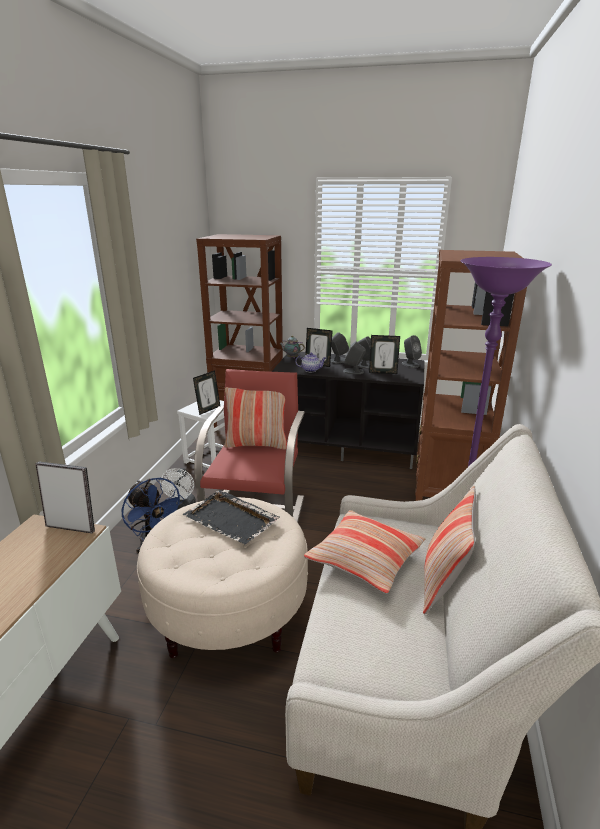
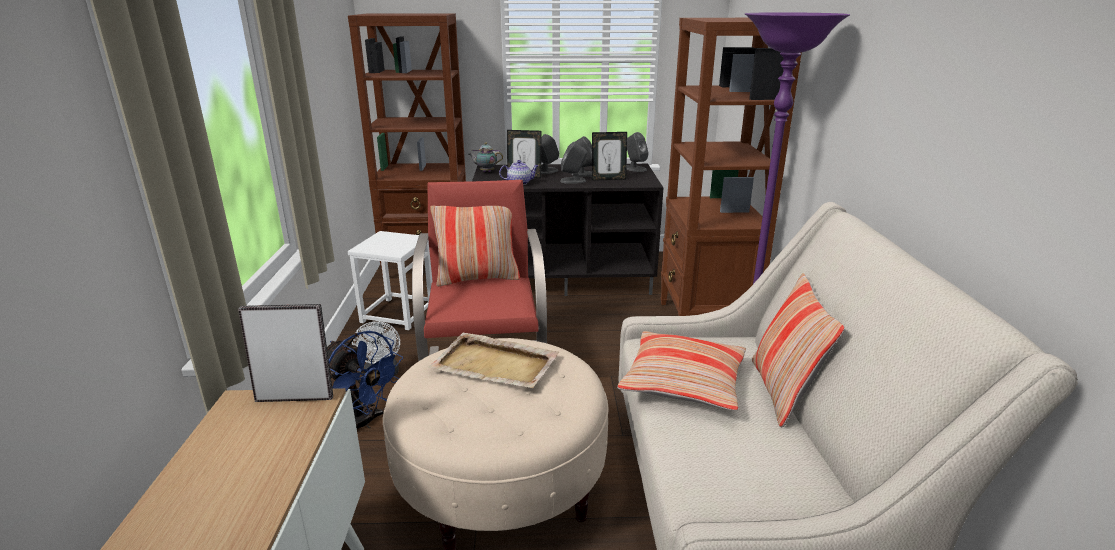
camera: 15 degrees left, 0 degrees up
black tray [183,490,280,545] -> beige tray [428,333,559,388]
picture frame [193,370,220,415] -> none

